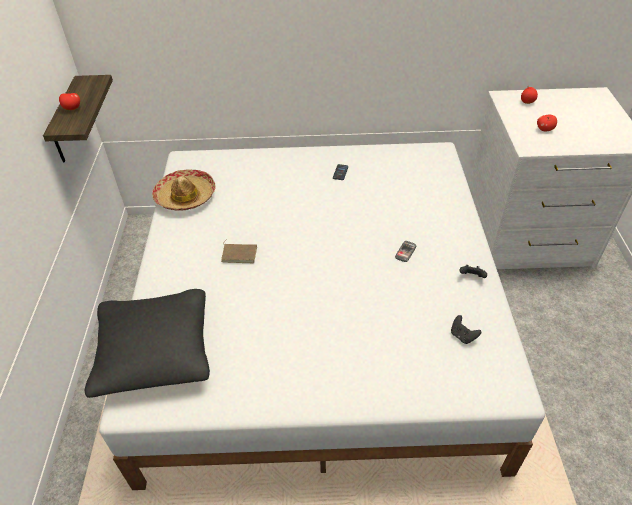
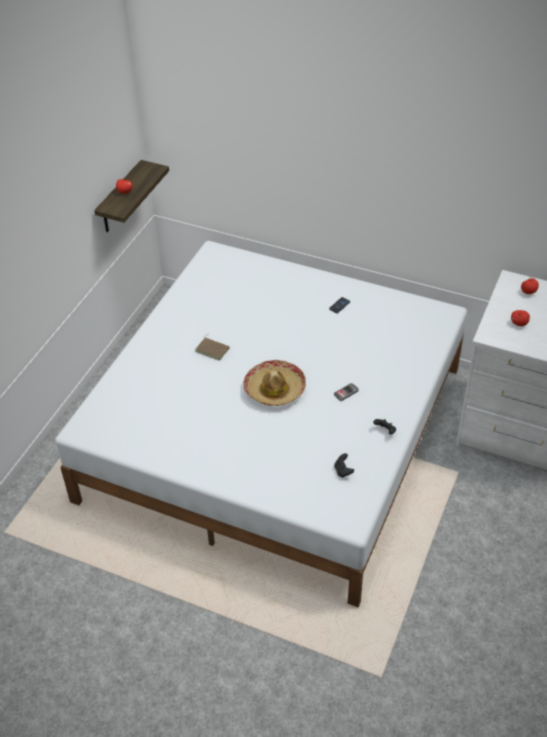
camera: 25 degrees right, 0 degrees up
black pillow [85,289,210,398] -> none
hat [152,169,216,211] -> hat moved to [243,360,306,406]

